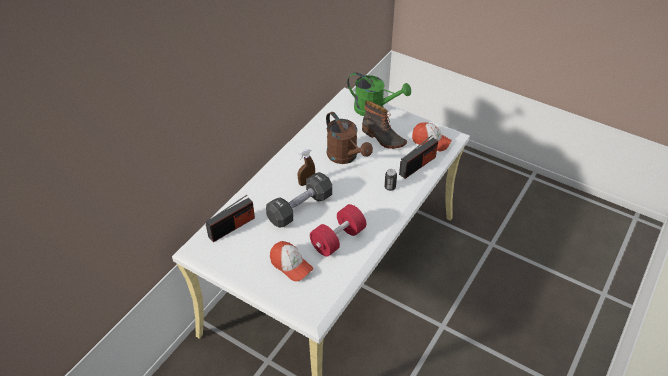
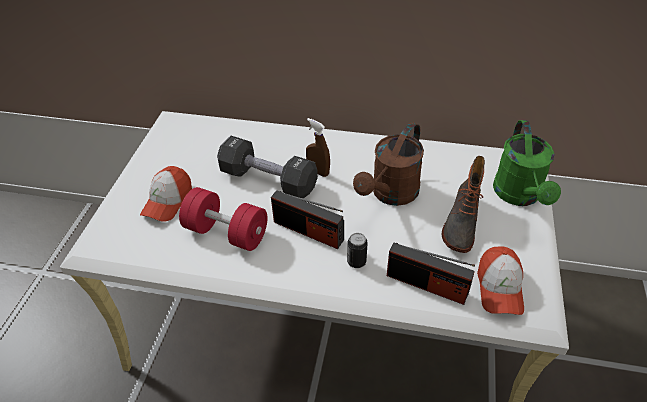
camera: 70 degrees right, 0 degrees up
radio [206,195,255,242] -> radio moved to [271,190,344,249]

